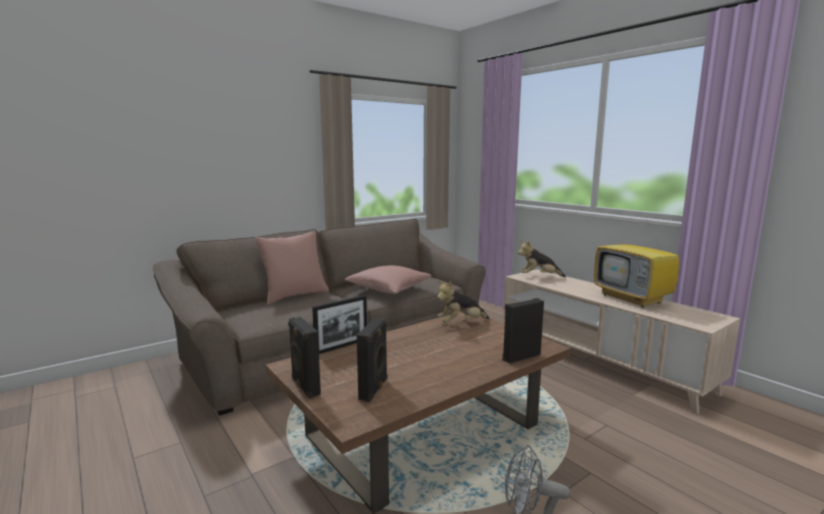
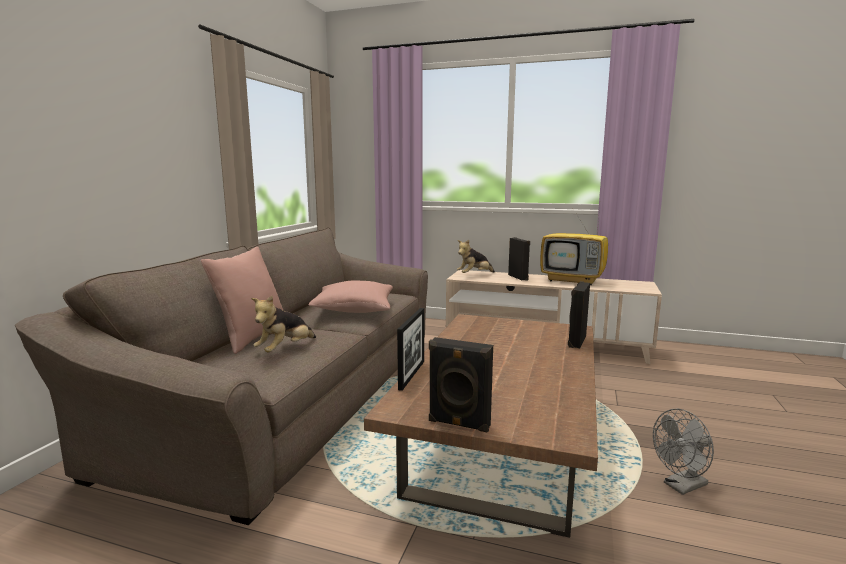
camera: 35 degrees left, 0 degrees up
black speaker [357,318,388,402] -> black speaker moved to [508,237,530,281]
plush toy [437,281,489,323] -> plush toy moved to [251,296,316,353]

